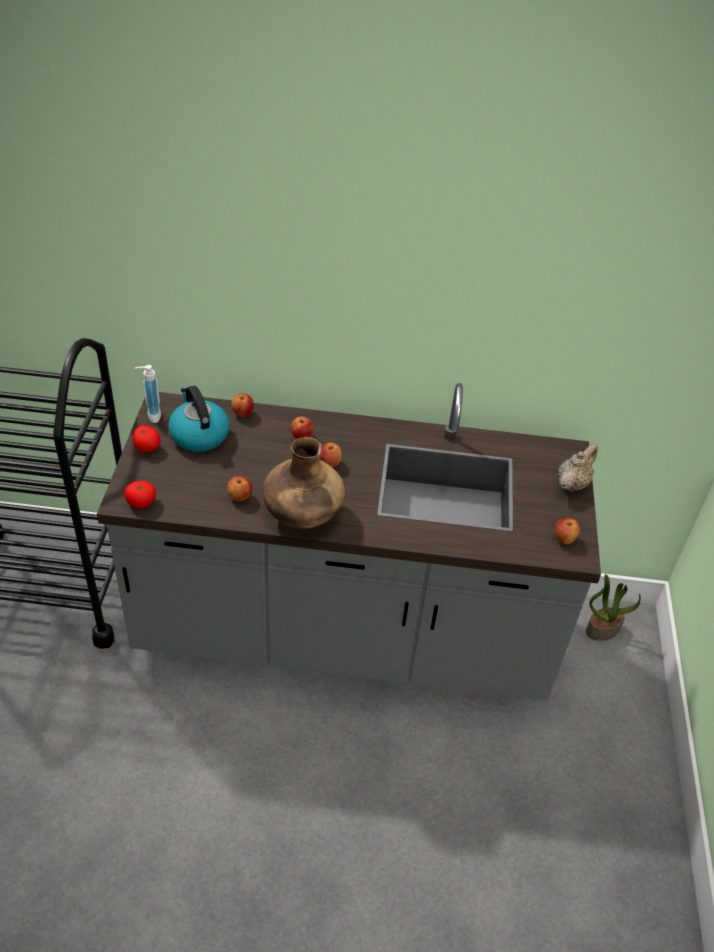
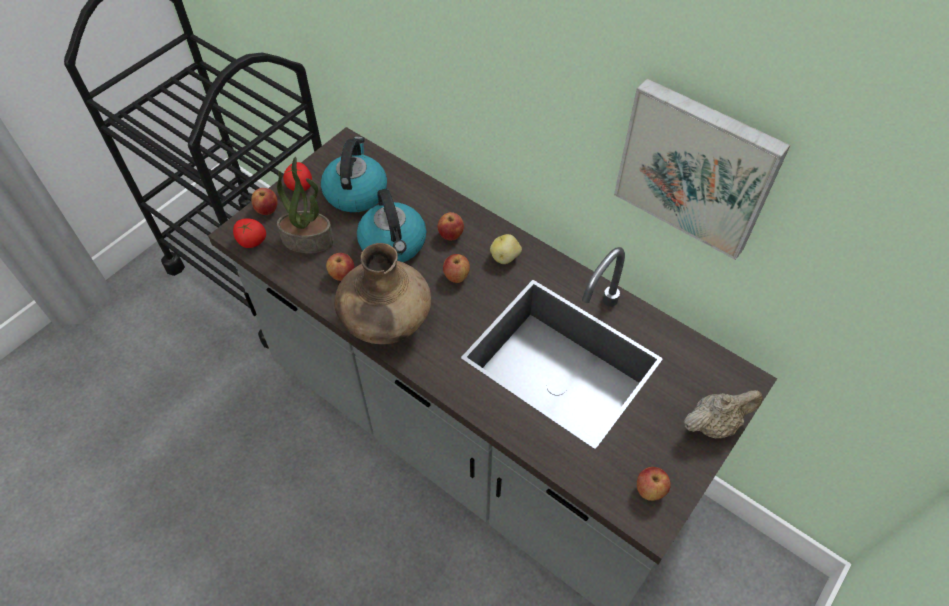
camera: 35 degrees right, 10 degrees up
soap dispenser [135,365,161,423] -> none
apple [231,393,254,417] -> apple moved to [251,188,277,215]
potted plant [586,574,641,641] -> potted plant moved to [277,157,334,254]
none -> kettle [357,189,426,262]
none -> potato [490,234,522,264]
none -> picture [614,78,790,260]

